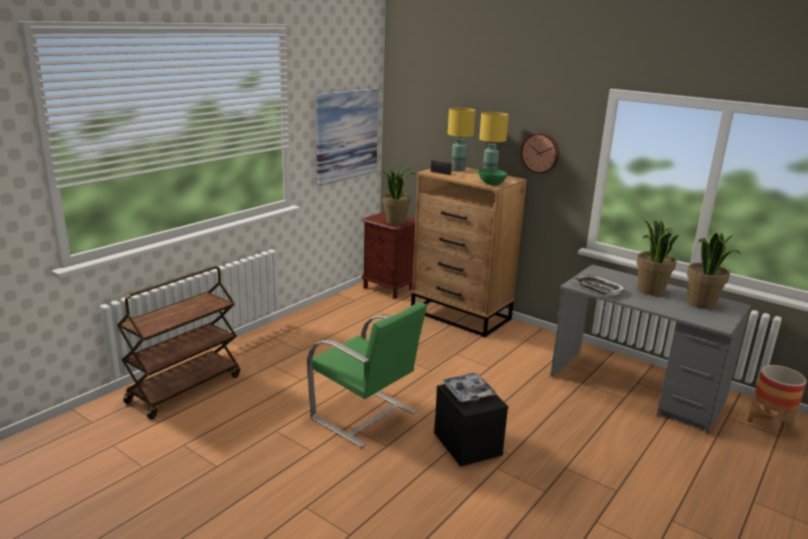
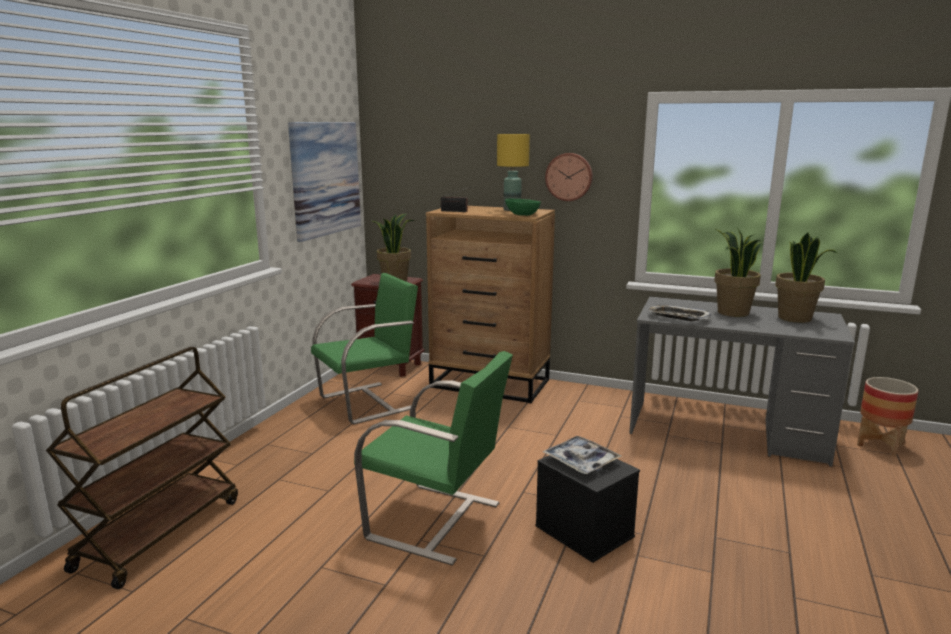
camera: 15 degrees left, 5 degrees down
yellow table lamp [448,108,476,172] -> none
none -> green chair [311,273,418,425]

